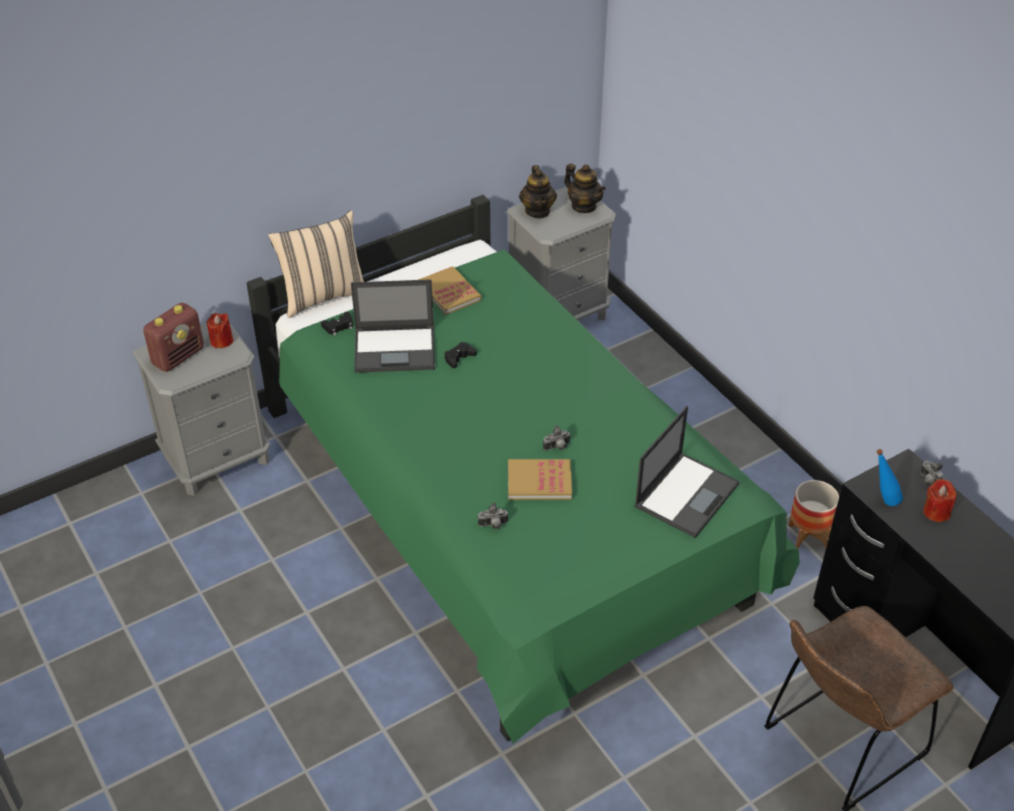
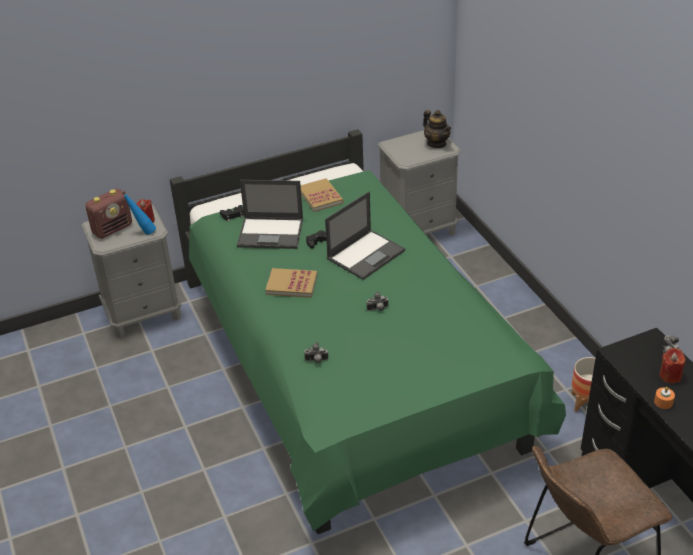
camera: 10 degrees right, 5 degrees down
beige pillow [268,210,364,318] -> none
book [508,459,572,500] -> book moved to [265,268,317,298]
teapot [519,165,557,219] -> none
laptop [634,406,740,538] -> laptop moved to [325,191,405,280]
blue bottle [877,449,903,506] -> blue bottle moved to [121,191,156,235]
none -> orange candle [654,387,675,409]

